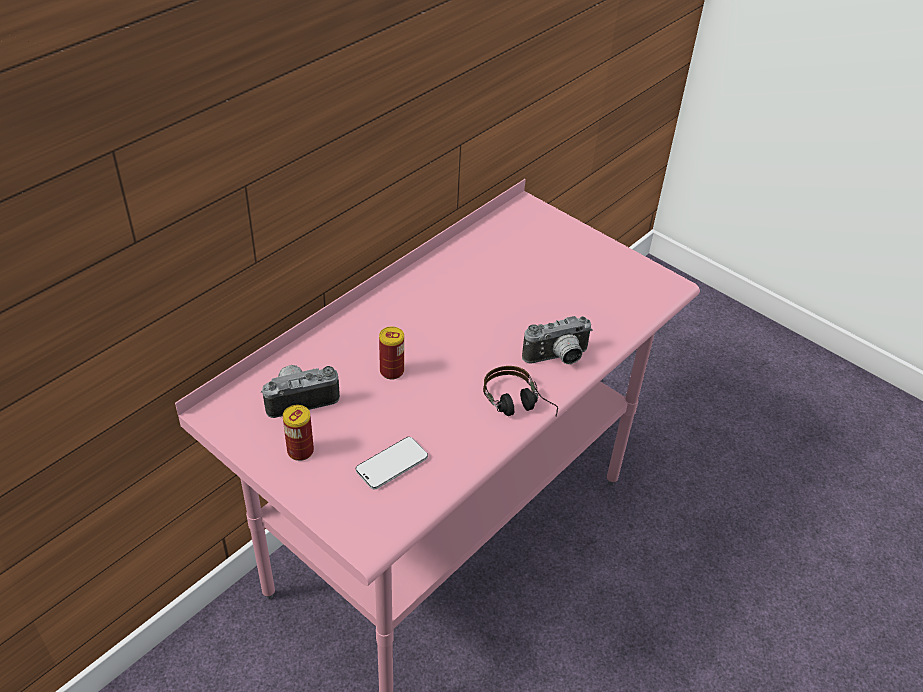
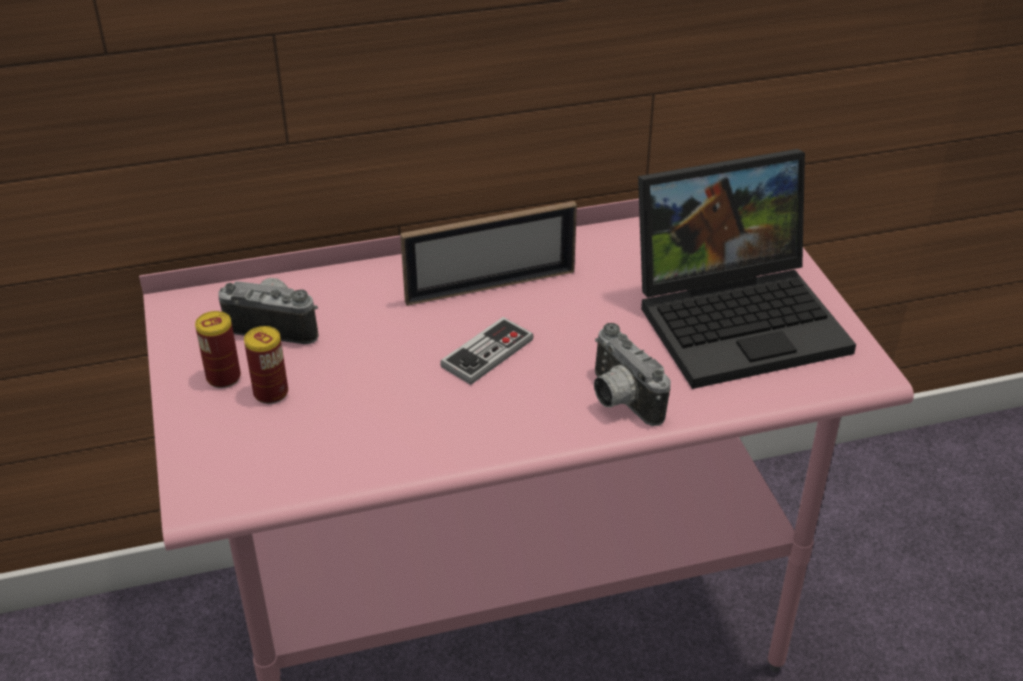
camera: 35 degrees right, 5 degrees down
phone [356,437,428,490] -> none
can [379,327,404,380] -> can moved to [244,326,288,404]
headphones [483,366,558,417] -> none
camera [522,316,593,364] -> camera turned 45 degrees clockwise [594,323,671,426]
none -> picture frame [400,201,577,306]
none -> game controller [440,317,534,385]
none -> laptop [638,149,856,389]

